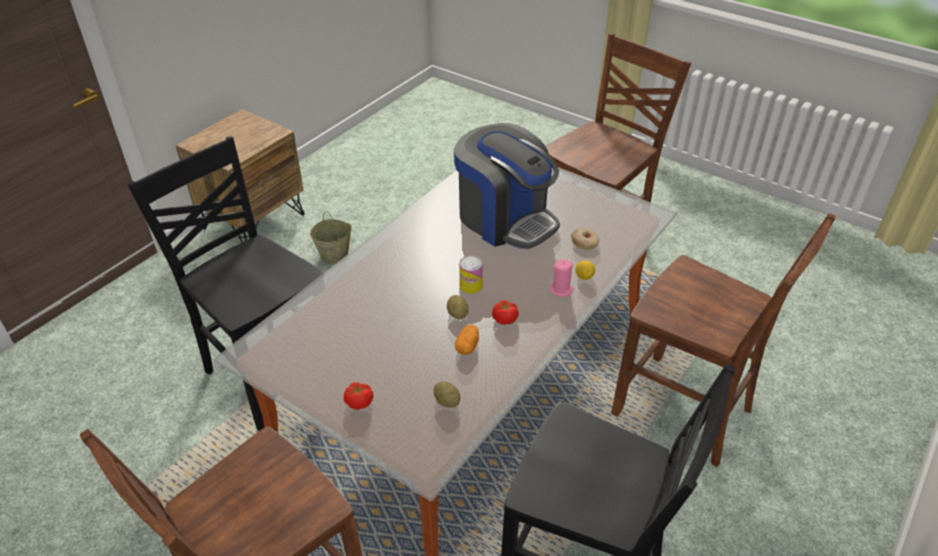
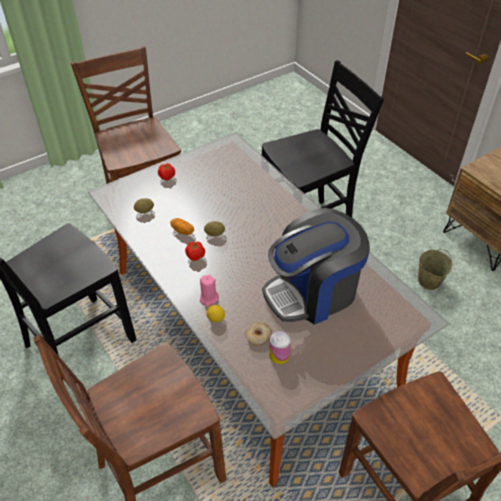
camera: 110 degrees right, 5 degrees up
can [459,255,483,294] -> can moved to [269,331,291,364]

